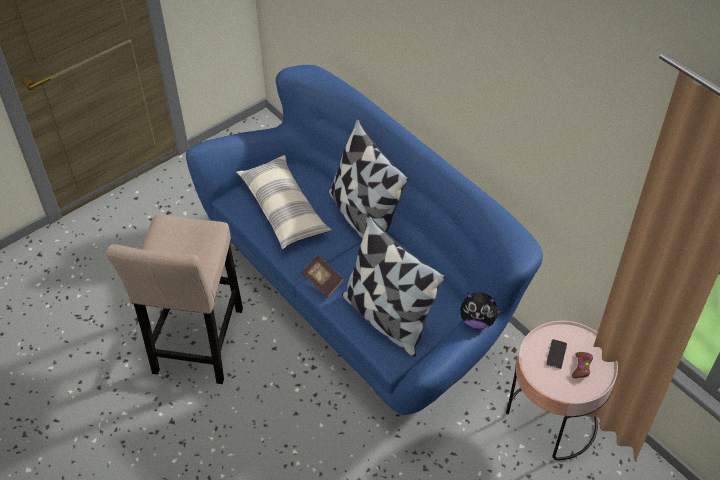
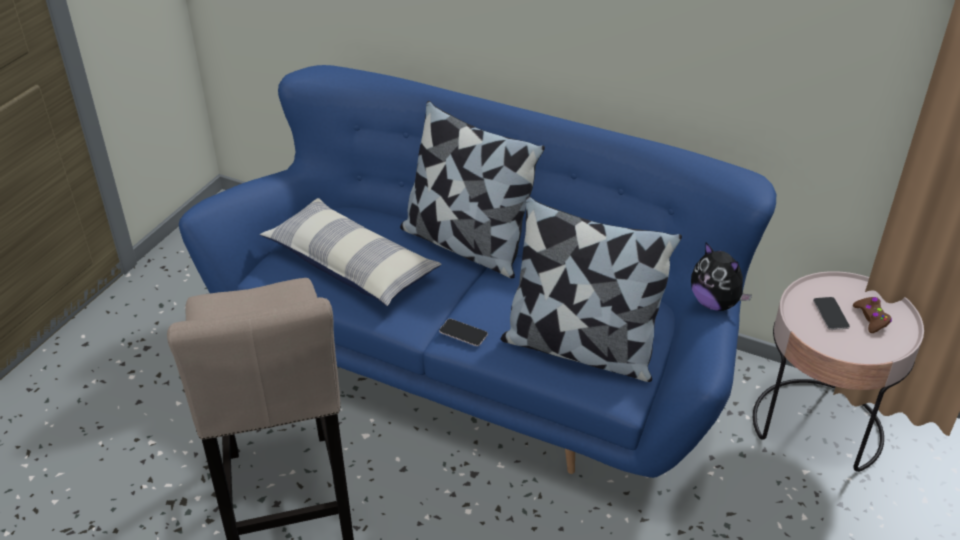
camera: 25 degrees left, 10 degrees down
book [301,255,345,298] -> phone [439,319,488,346]
plush toy [460,292,502,329] -> plush toy turned 60 degrees clockwise [691,242,752,311]

